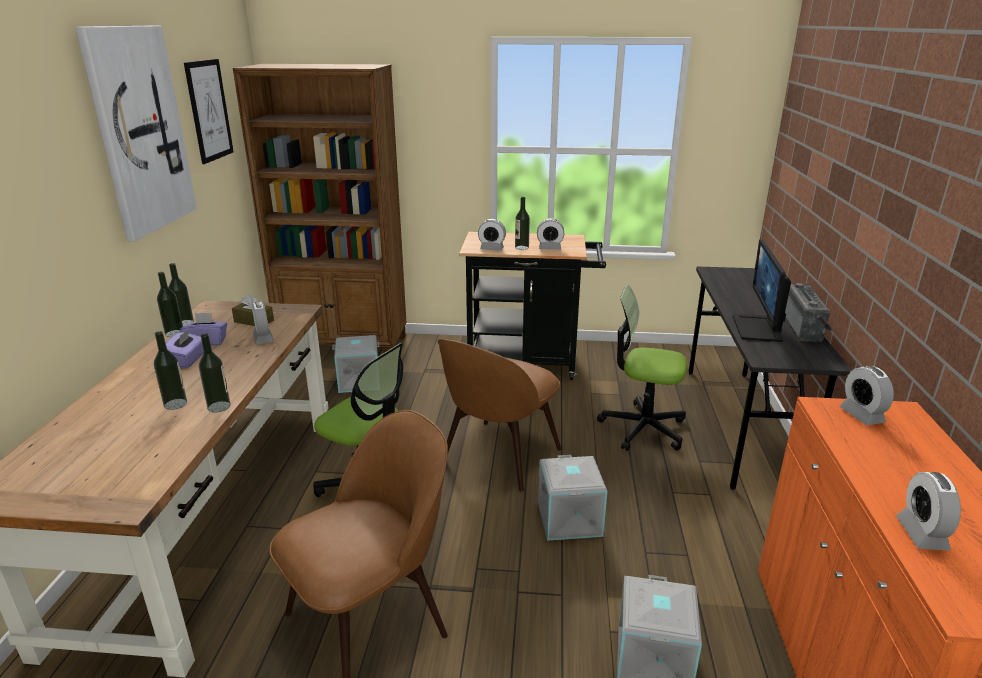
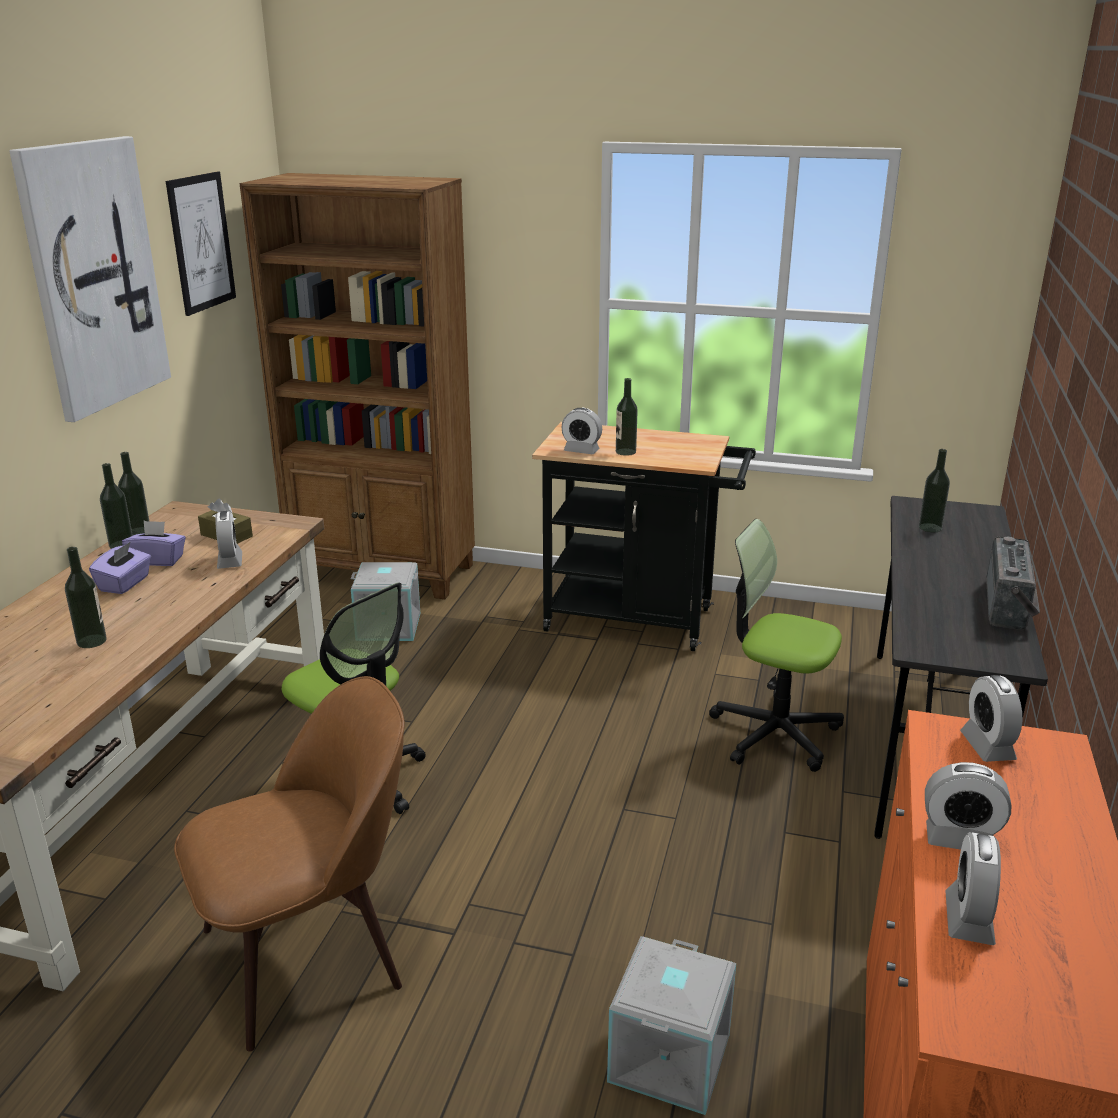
camera: 10 degrees right, 0 degrees up
bottle [199,333,231,413] -> bottle moved to [919,449,950,532]
brown chair [438,339,562,491] -> none
alarm clock [537,218,564,250] -> alarm clock moved to [925,762,1012,850]
grey storage box [538,455,607,541] -> none
monitor [733,239,791,342] -> none

